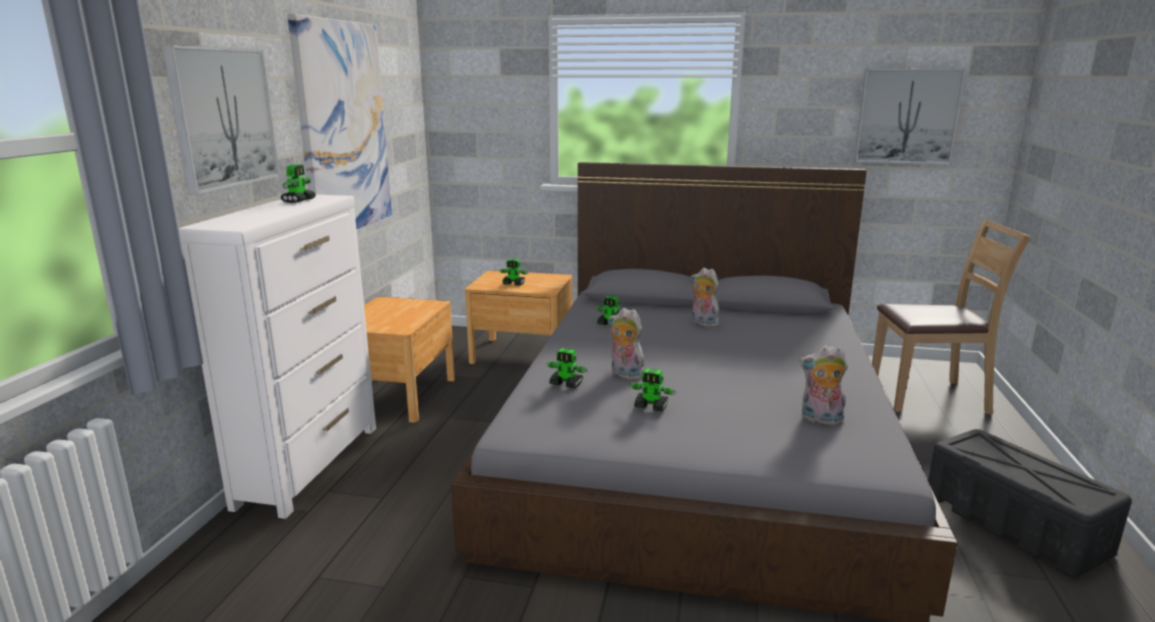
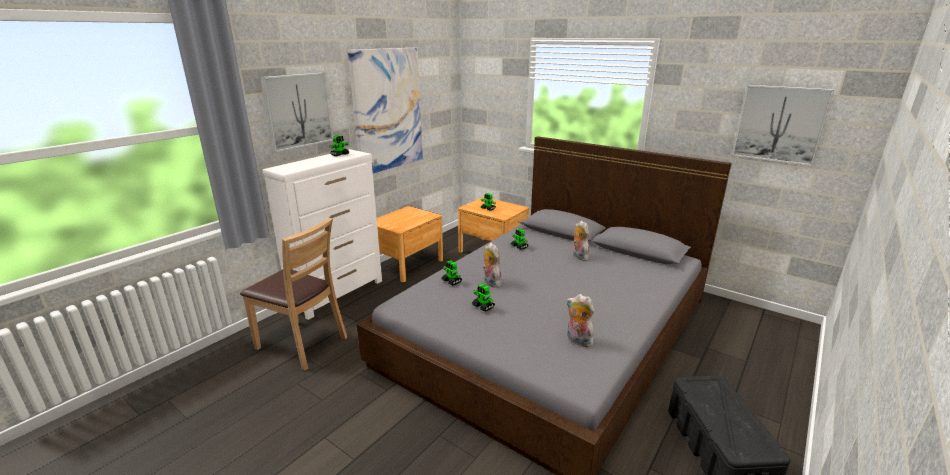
camera: 25 degrees right, 5 degrees up
brown chair [872,219,1031,414] -> brown chair moved to [240,217,347,371]

